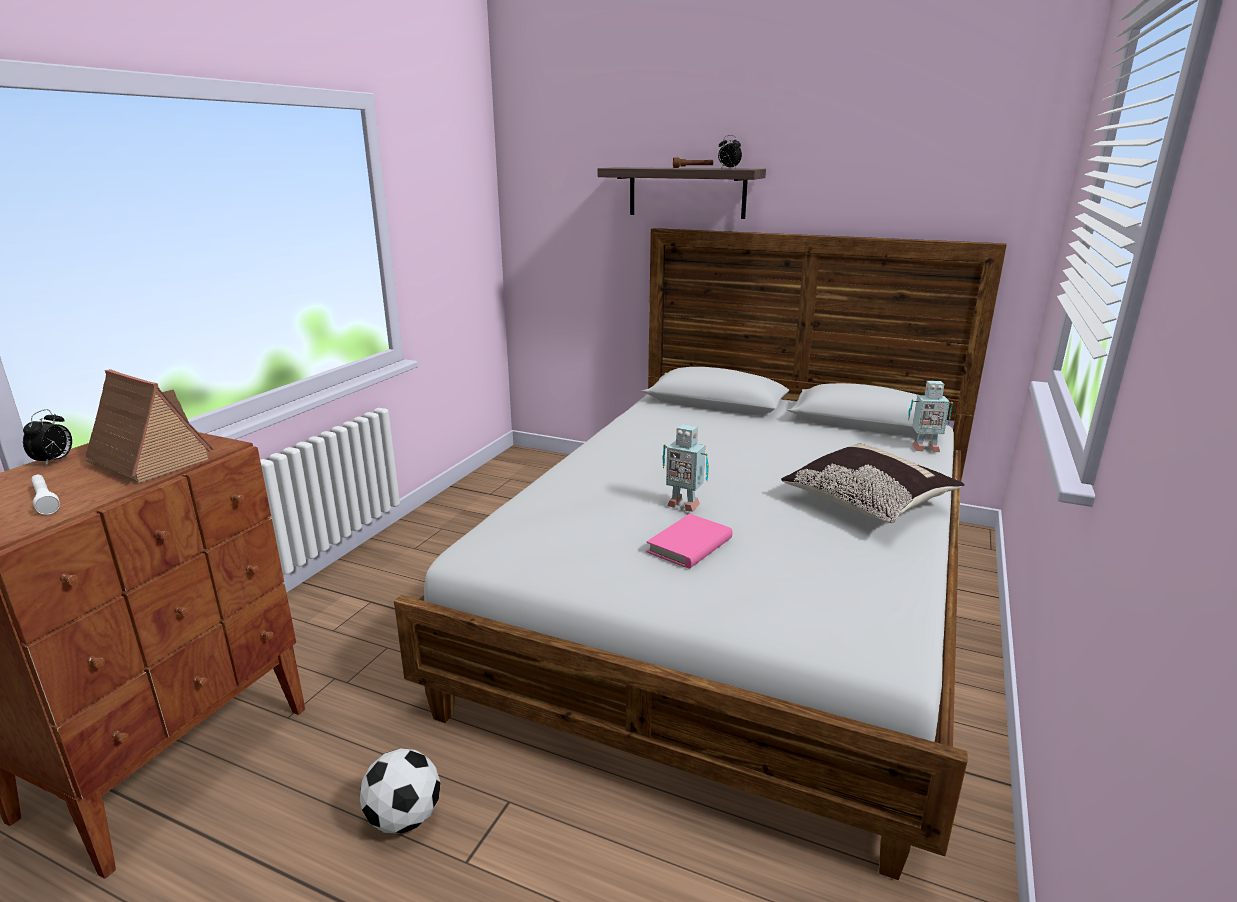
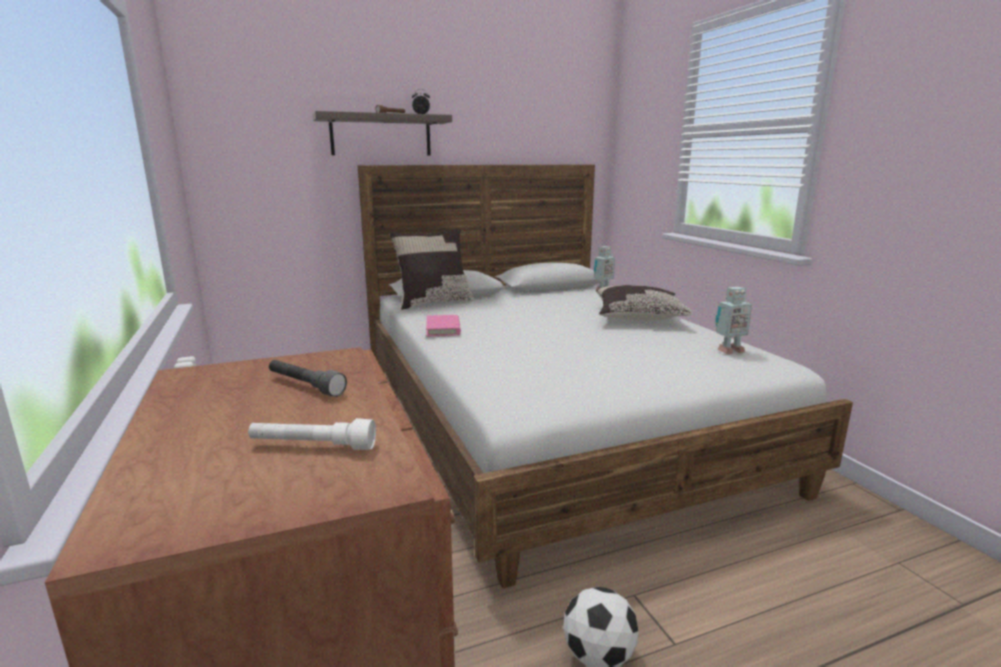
camera: 45 degrees left, 5 degrees down
alarm clock [23,409,72,466] -> none
toy house [85,369,214,484] -> grey flashlight [269,360,347,397]
pink book [646,514,733,569] -> pink book moved to [426,315,461,336]
toy robot [663,424,709,512] -> toy robot moved to [715,287,752,354]
none -> pillow [389,228,474,310]

